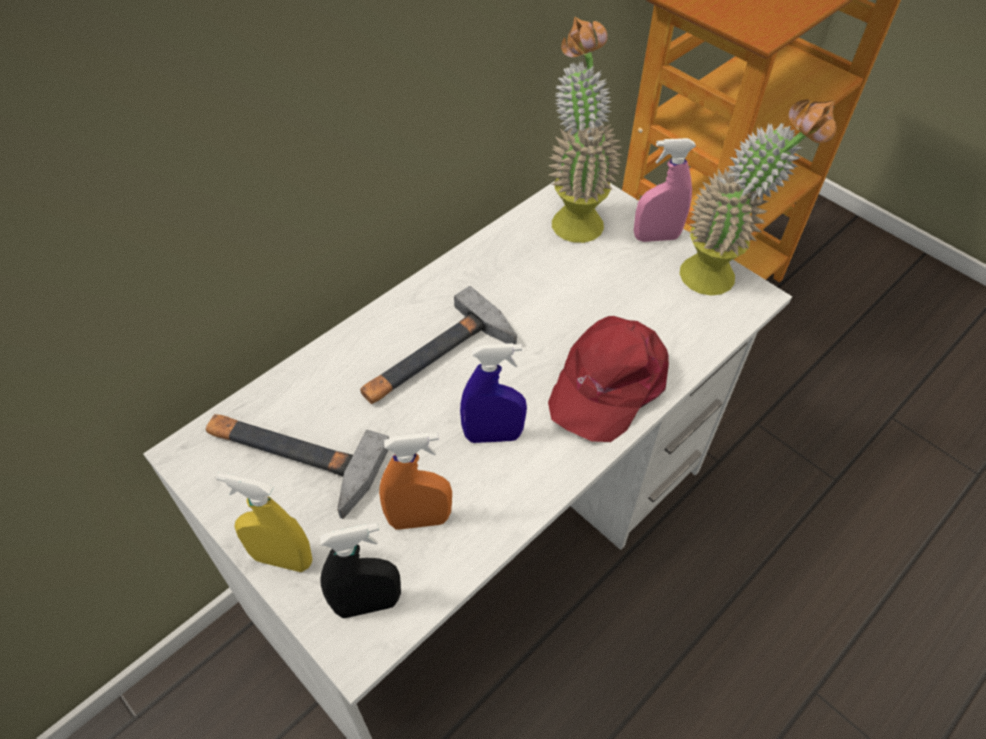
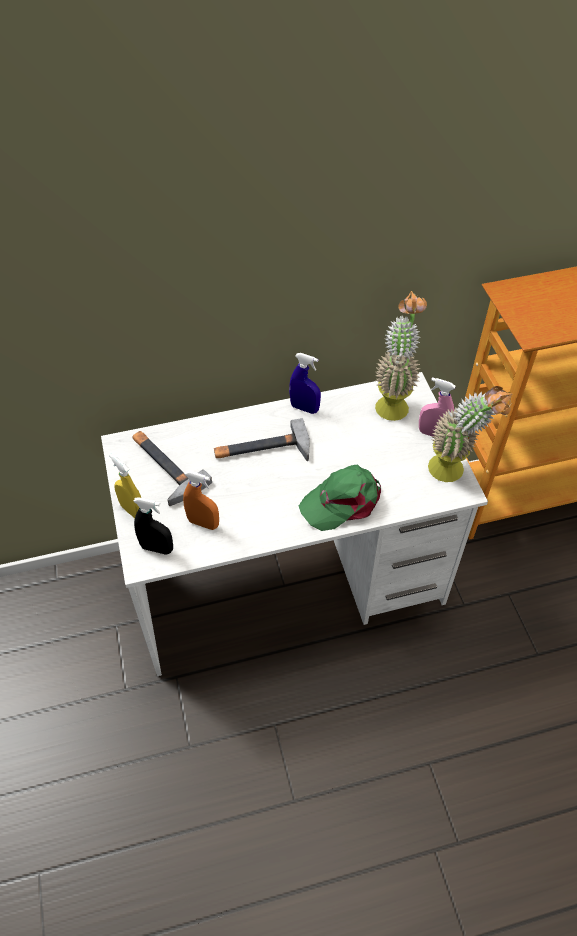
camera: 30 degrees right, 0 degrees up
blue spray bottle [460,343,527,443] -> blue spray bottle moved to [289,353,321,414]
red cap [548,316,669,442] -> green cap [299,464,381,531]

